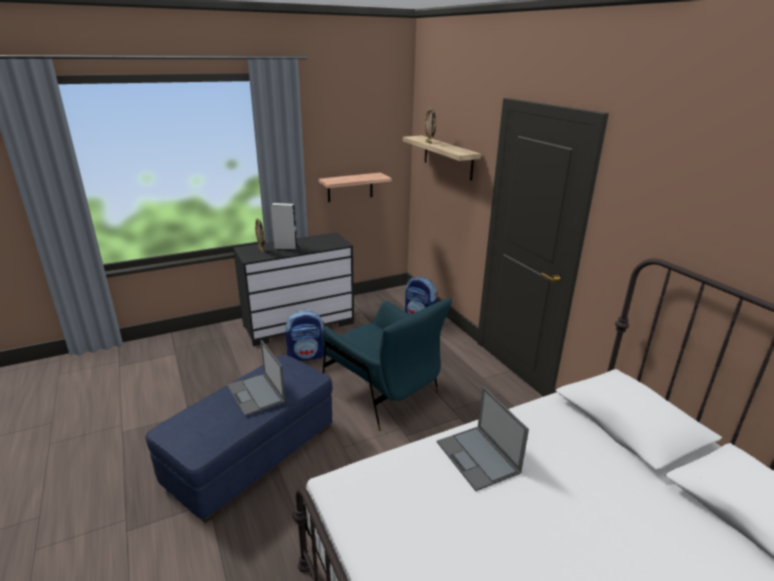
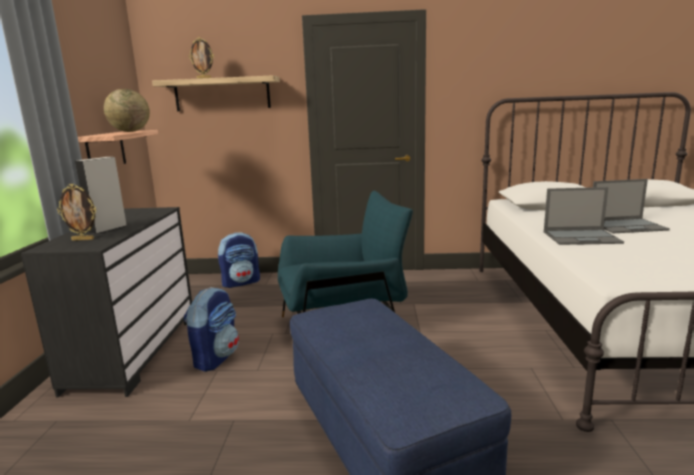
camera: 60 degrees left, 10 degrees down
laptop [227,340,285,416] -> laptop moved to [593,179,670,233]
none -> globe [104,89,150,132]

